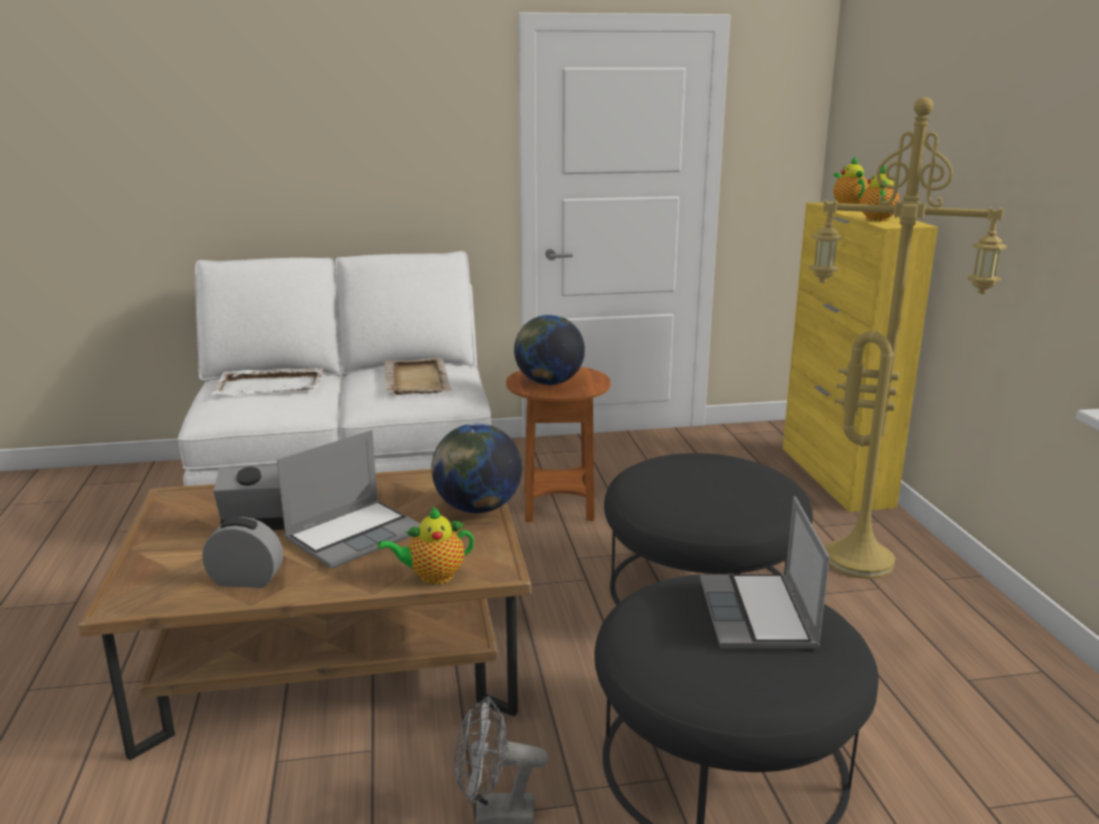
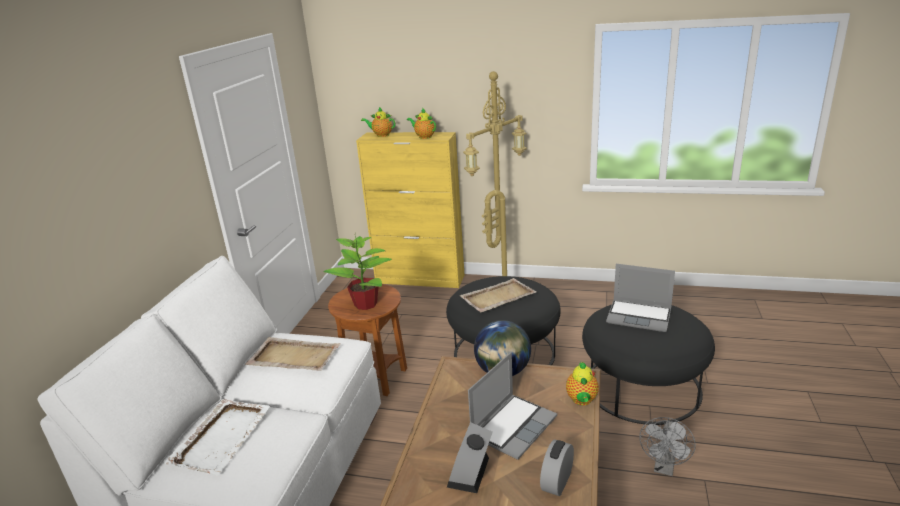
camera: 65 degrees left, 5 degrees up
laptop [277,430,420,569] -> laptop turned 60 degrees clockwise [468,352,557,460]
globe [514,315,585,385] -> potted plant [323,236,392,310]
none -> beige tray [460,278,536,312]

